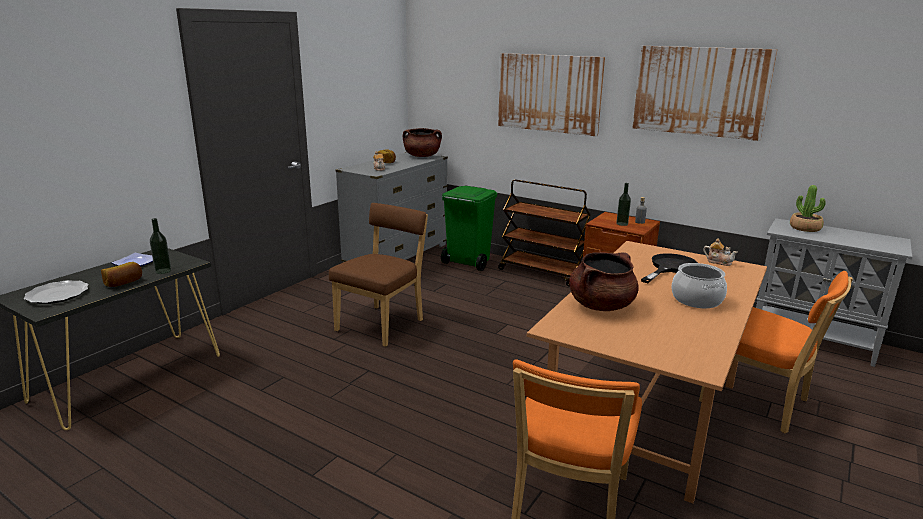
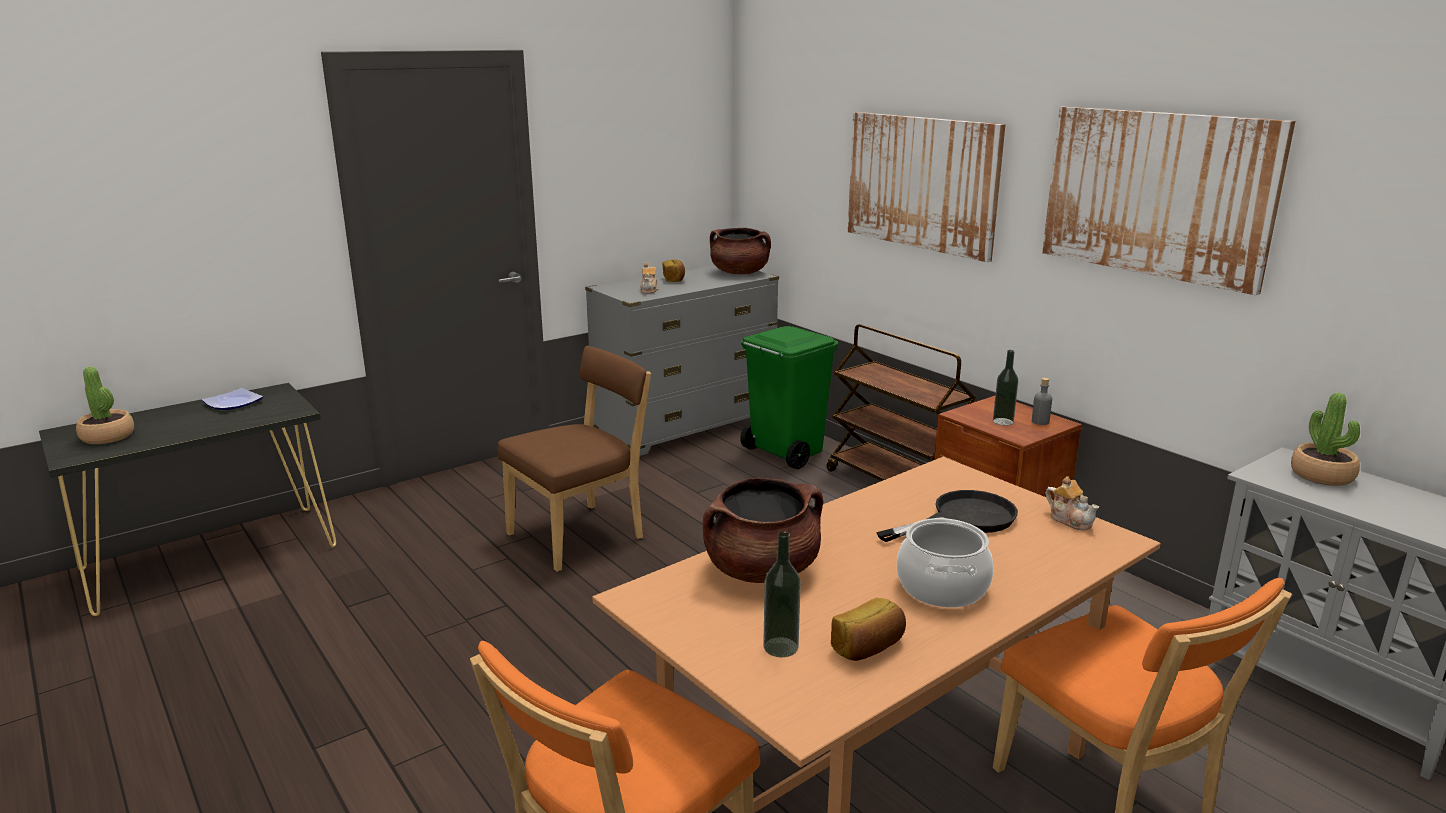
camera: 20 degrees right, 0 degrees up
plate [23,280,89,304] -> potted plant [76,367,134,444]
bread [101,262,142,287] -> bread moved to [831,598,906,661]
bottle [150,218,172,274] -> bottle moved to [763,531,801,657]

